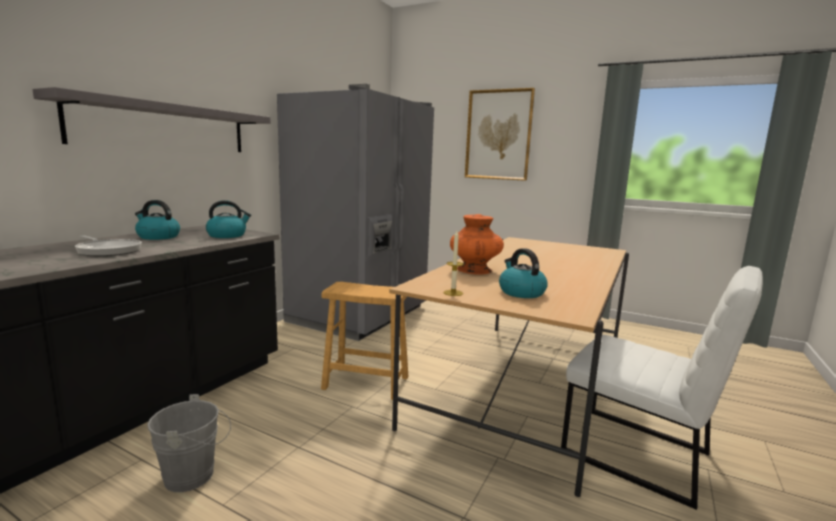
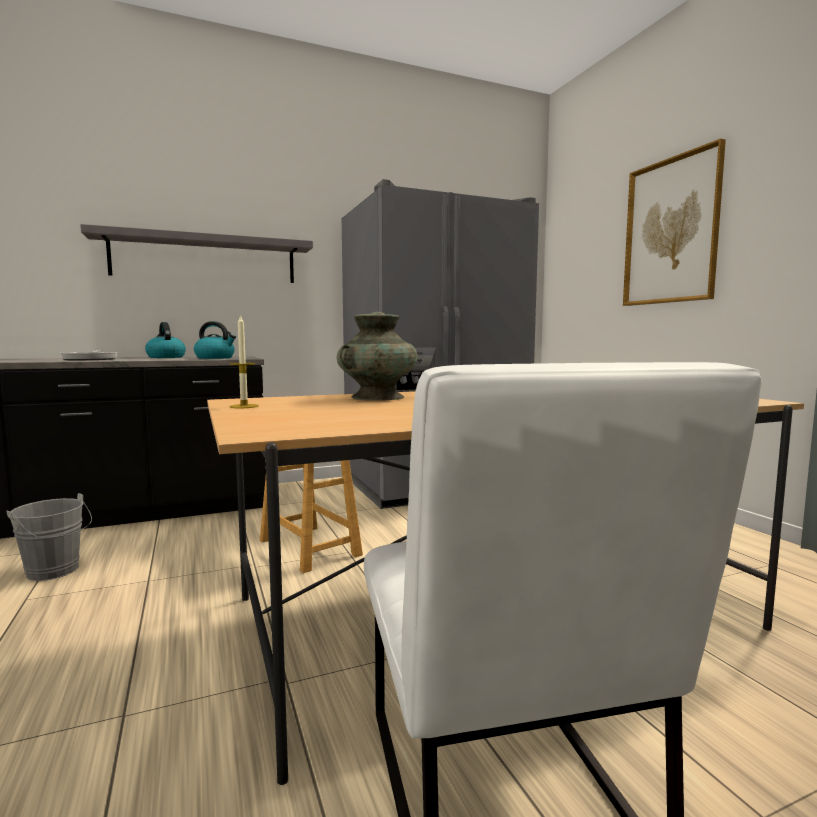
camera: 40 degrees right, 5 degrees down
orange vase [450,214,504,274] -> turquoise vase [336,312,418,401]
kettle [499,248,548,298] -> none

